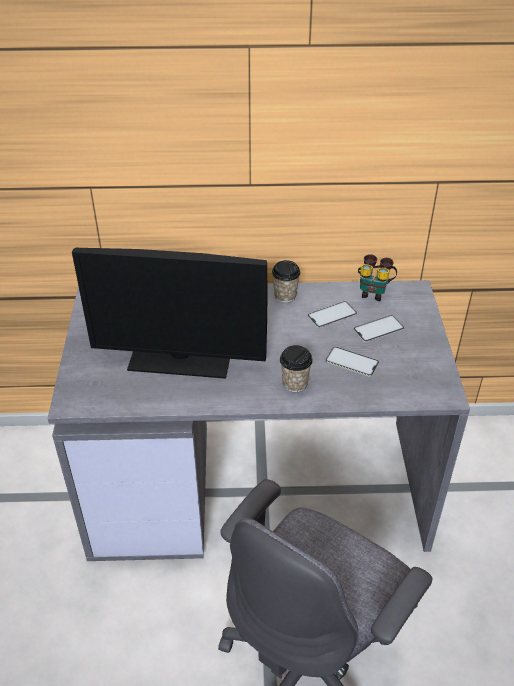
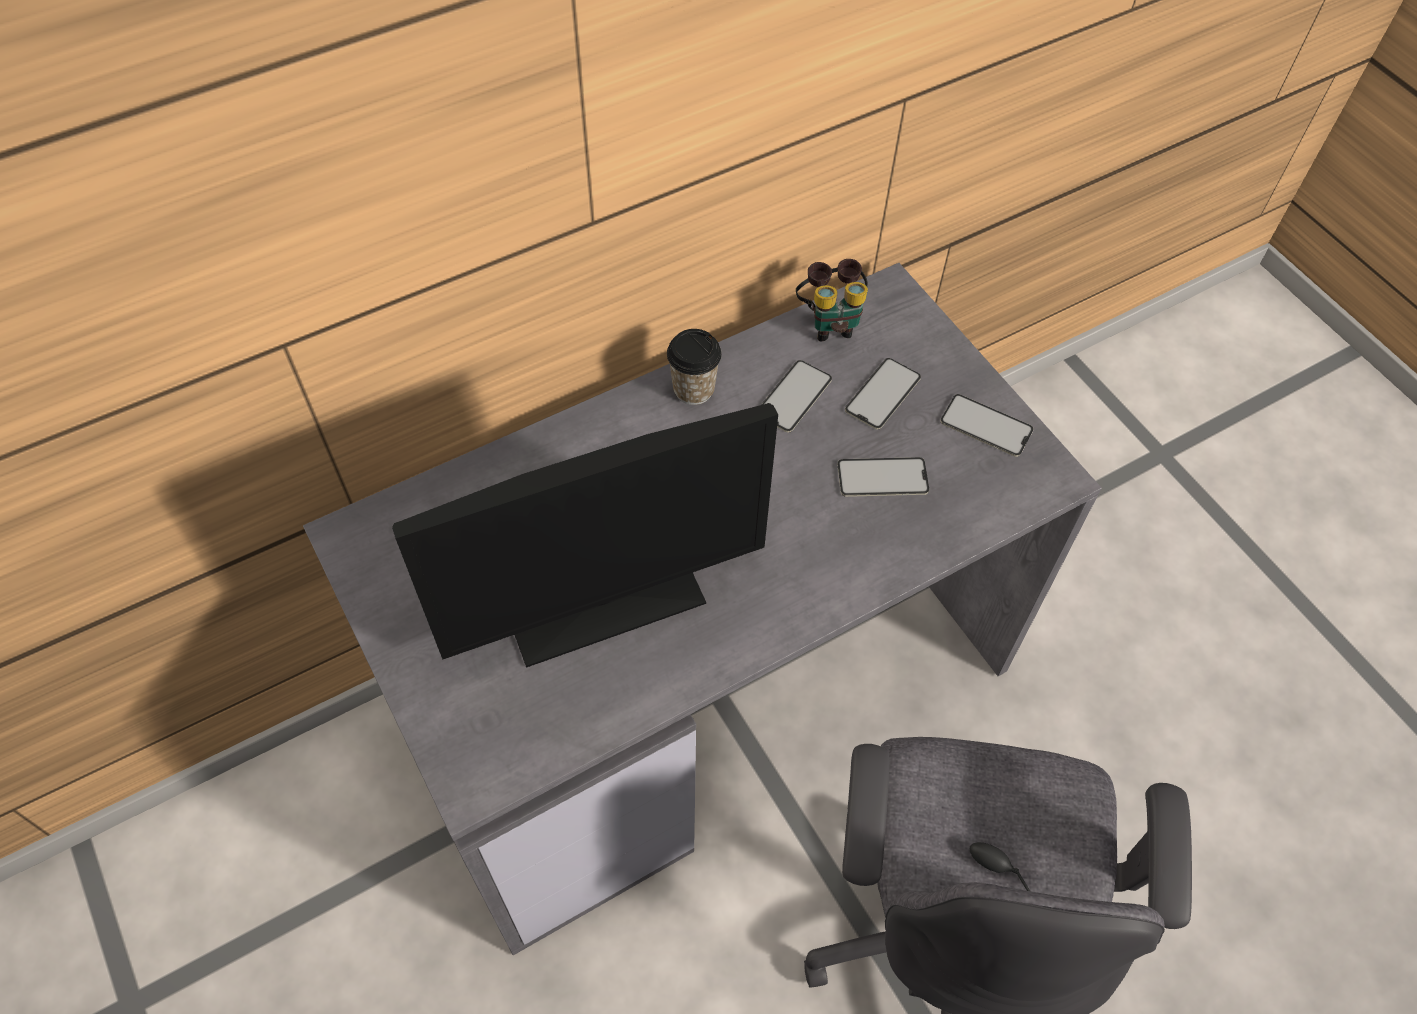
camera: 30 degrees left, 15 degrees up
cup [280,345,313,392] -> none
none -> phone [940,394,1033,457]

